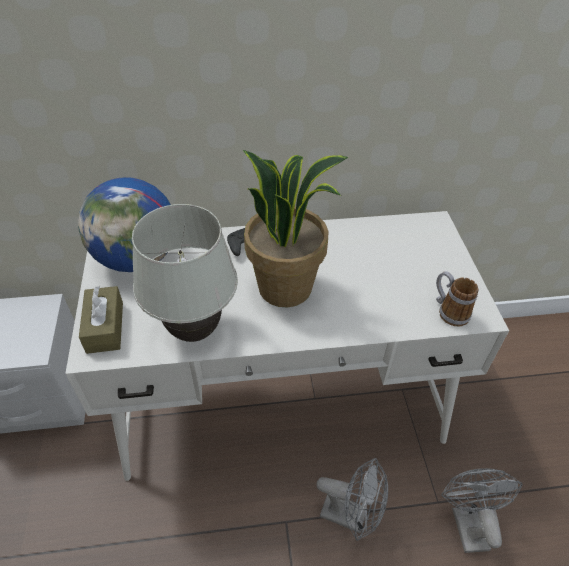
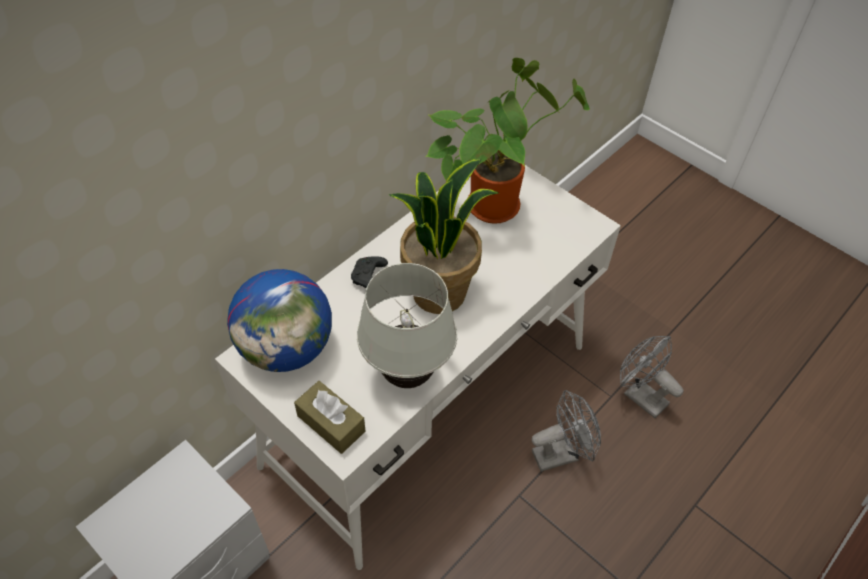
camera: 40 degrees left, 5 degrees up
mug [436,271,479,327] -> none
none -> potted plant [425,58,590,224]

